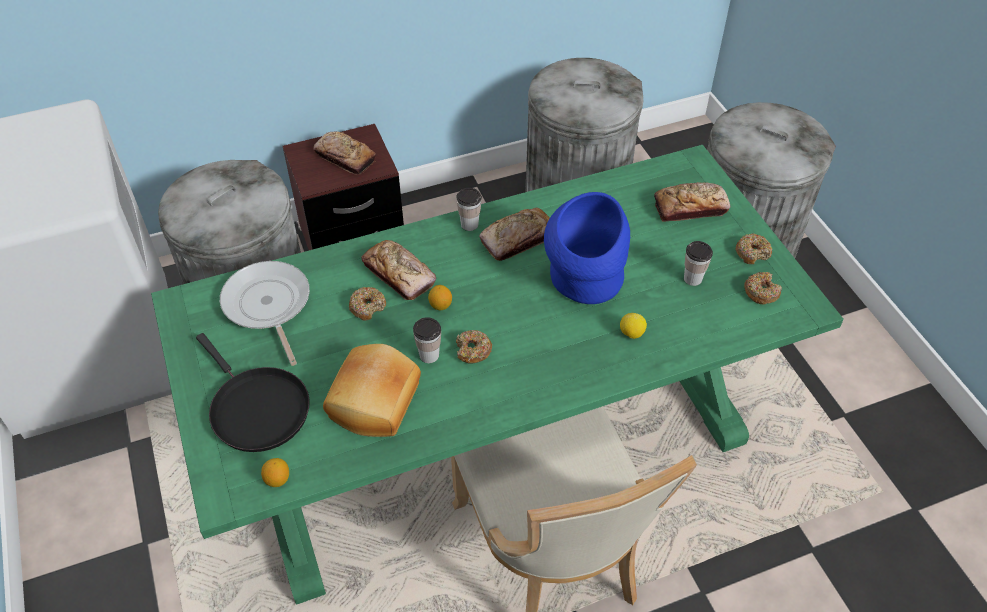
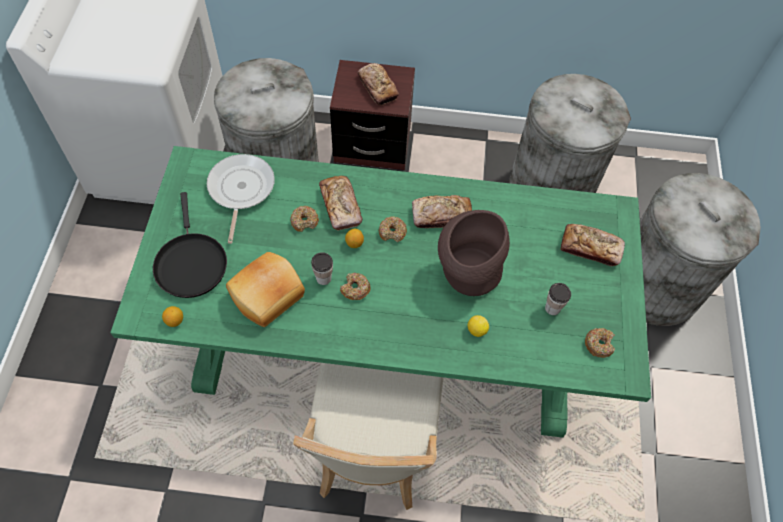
camera: 25 degrees right, 10 degrees up
cup [457,188,482,231] -> none
blue vase [544,192,630,304] -> brown vase [438,210,510,296]
donut [735,234,772,264] -> donut moved to [379,216,407,242]

